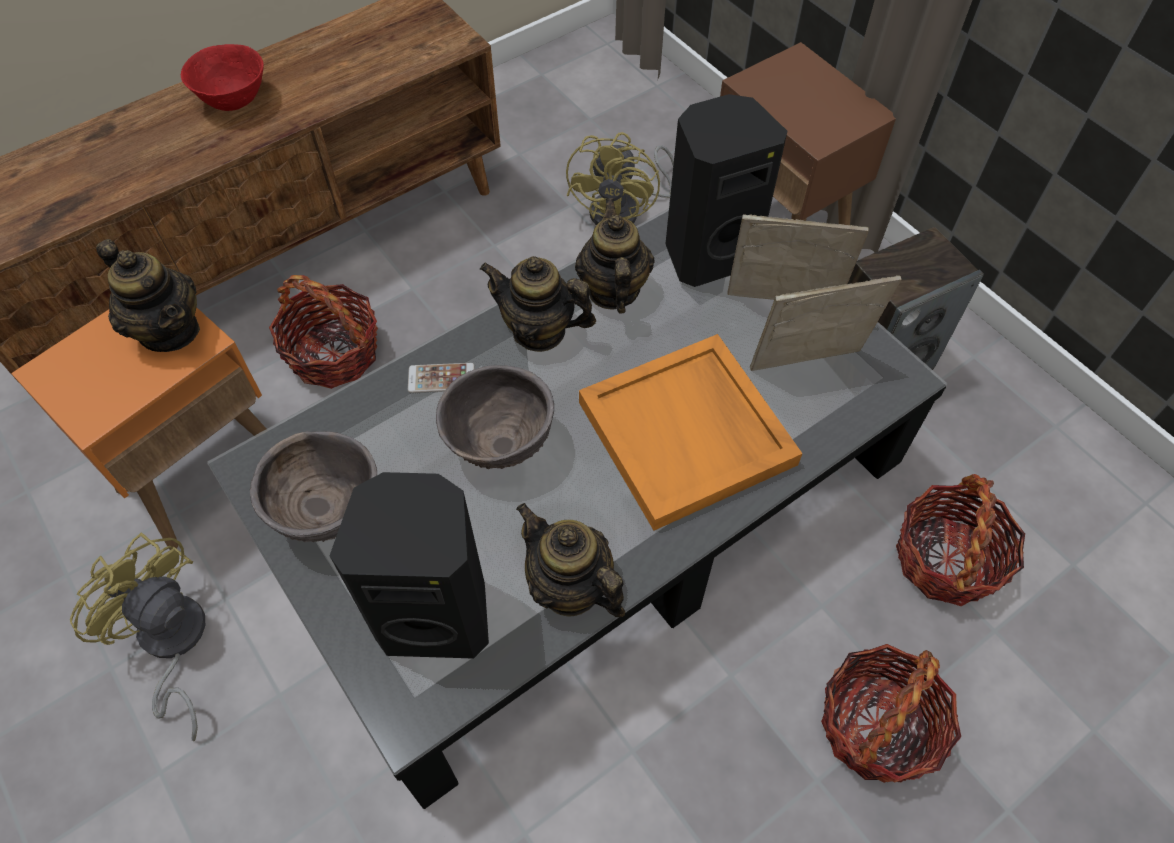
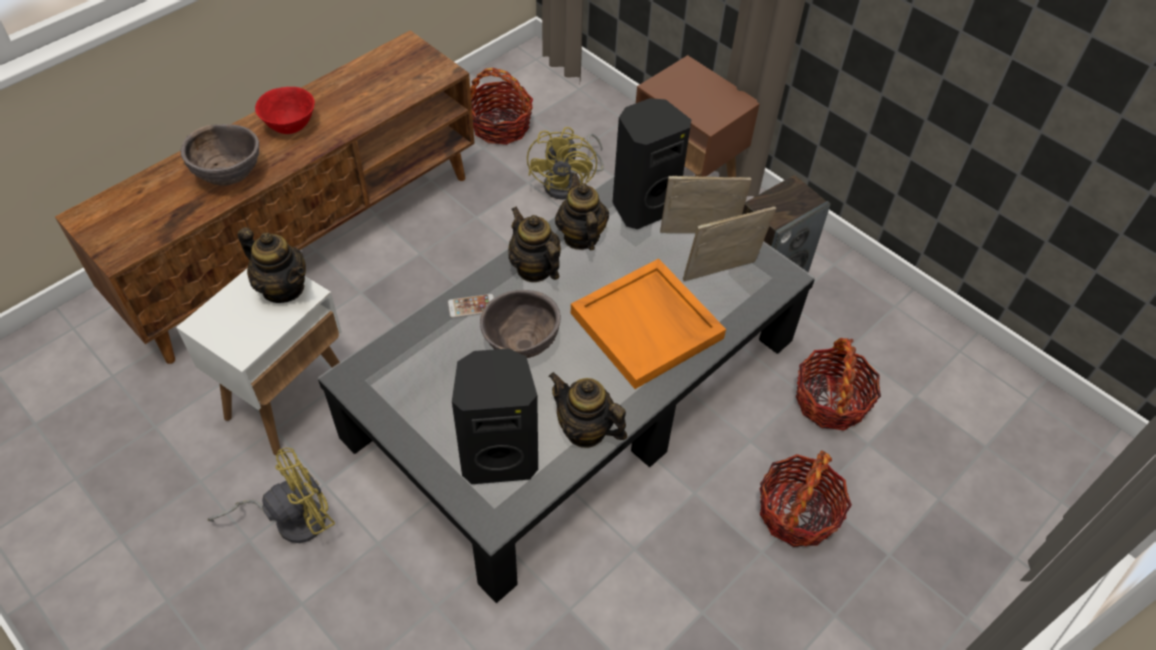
camera: 10 degrees left, 5 degrees down
orange side table [11,307,266,550] -> white side table [176,269,342,455]
yellow fan [70,533,205,741] -> yellow fan turned 120 degrees clockwise [207,448,335,543]
brown bowl [250,431,377,543] -> brown bowl moved to [180,124,259,186]
basket [269,275,378,389] -> basket moved to [470,68,533,145]
teapot [480,256,596,352] -> teapot turned 45 degrees clockwise [508,206,561,282]

